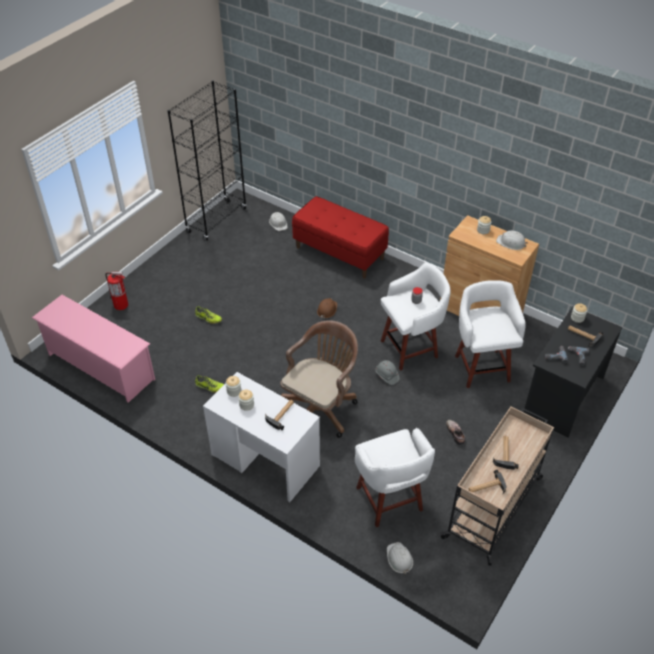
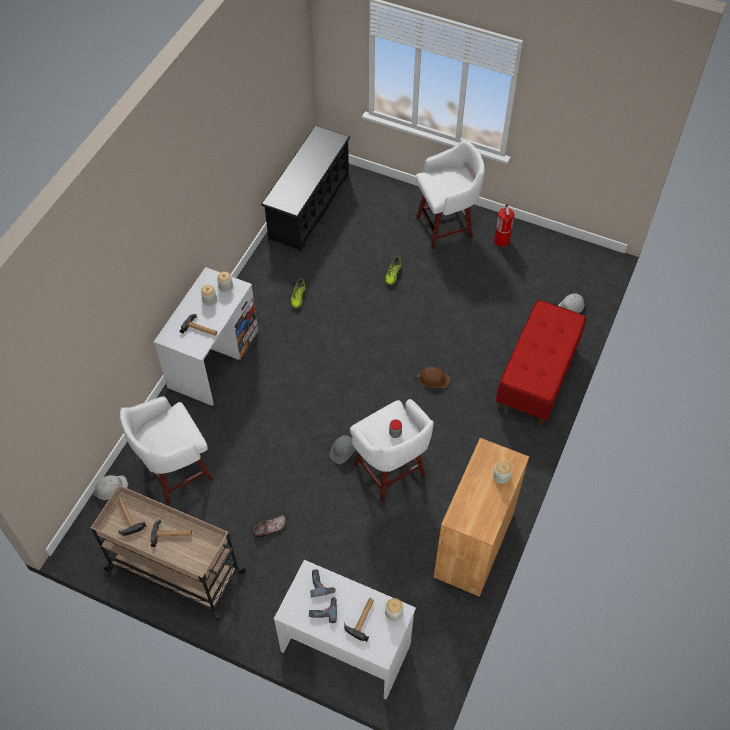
camera: 80 degrees right, 10 degrees up
pink shoe rack [32,295,155,403] -> black shoe rack [261,125,350,252]
fire extinguisher [105,272,128,310] -> fire extinguisher moved to [494,203,514,247]
black bookcase [167,80,247,241] -> none
brown office chair [280,320,358,438] -> none
white stool [455,280,526,388] -> white stool moved to [416,139,485,249]
white hard hat [496,231,528,250] -> none
black desk [523,307,622,438] -> white desk [274,560,416,700]

